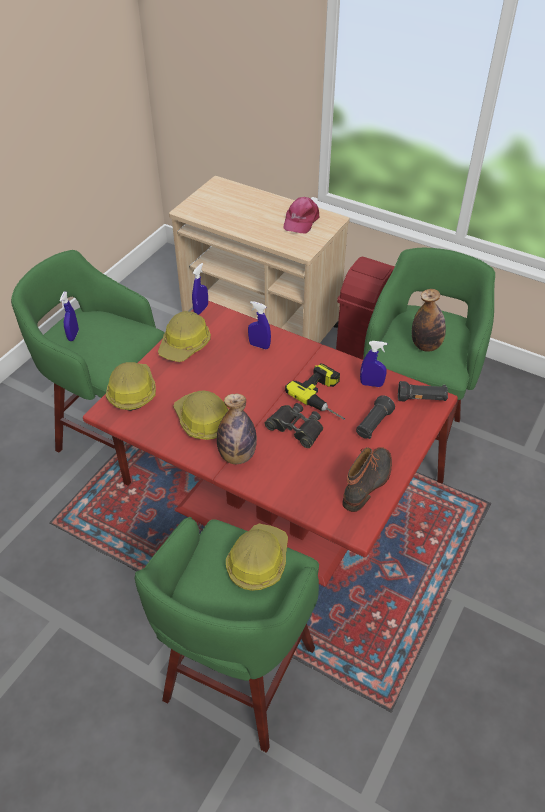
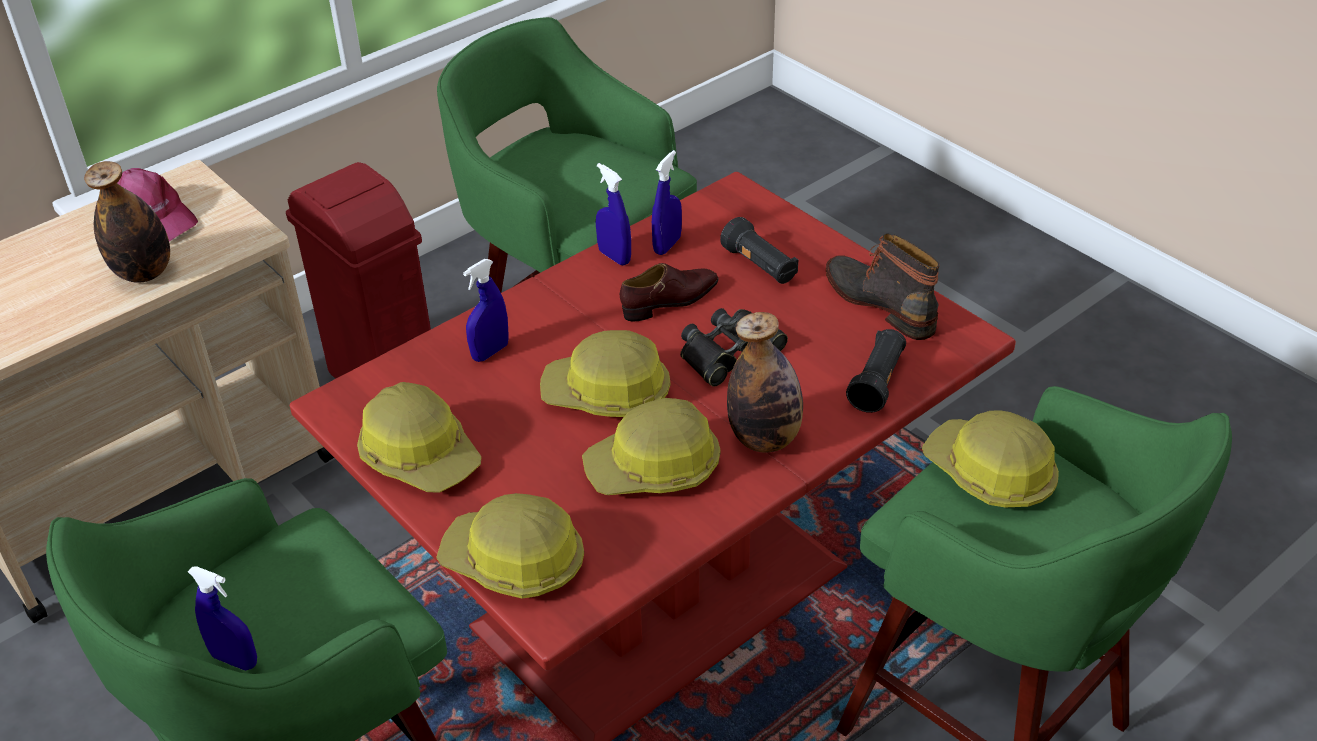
camera: 70 degrees left, 5 degrees down
blue spray bottle [192,263,208,315] -> blue spray bottle moved to [596,163,631,266]
power drill [285,363,345,420] -> brown shoe [620,263,719,321]
black flashlight [398,381,448,402] -> black flashlight moved to [846,329,906,413]
bottle [412,289,446,352] -> bottle moved to [84,161,170,283]
none -> hard hat [540,330,671,417]

